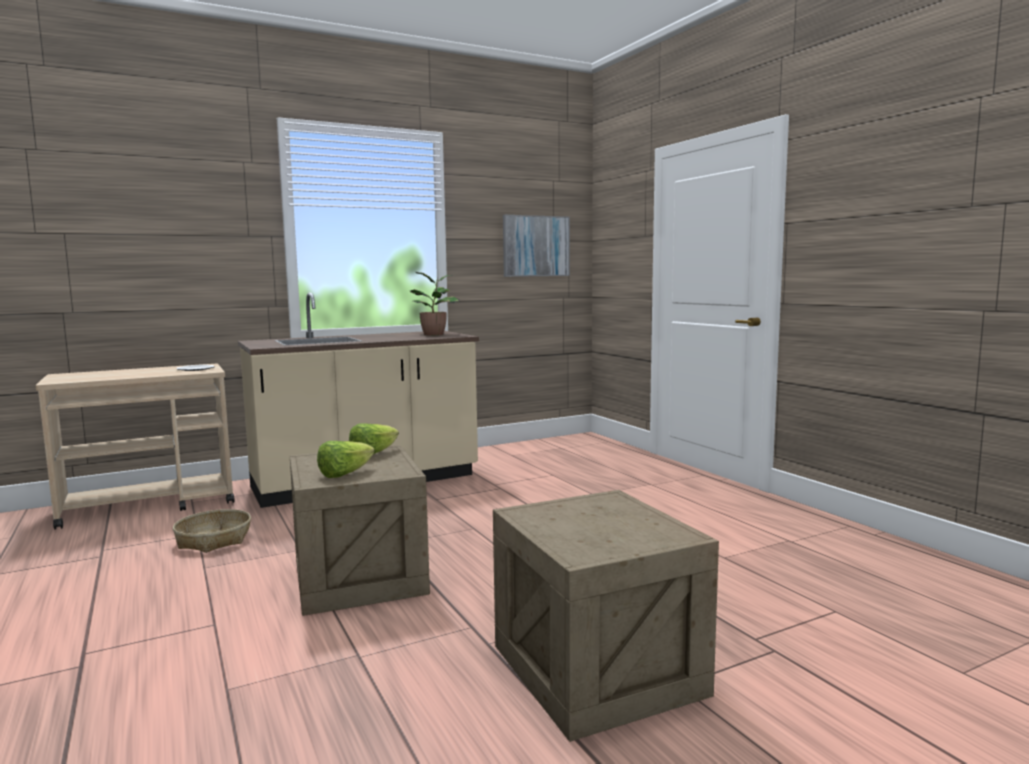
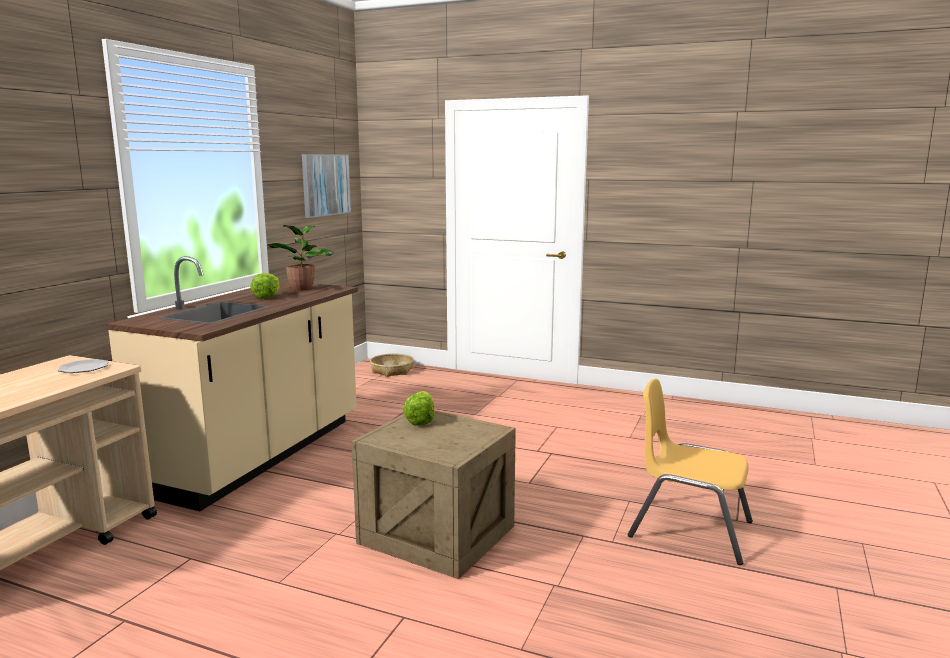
camera: 40 degrees left, 5 degrees up
basket [173,509,251,553] -> basket moved to [370,354,414,377]
lettuce [317,441,375,478] -> lettuce moved to [250,273,280,299]
crate [493,490,719,742] -> yellow chair [628,379,753,565]

